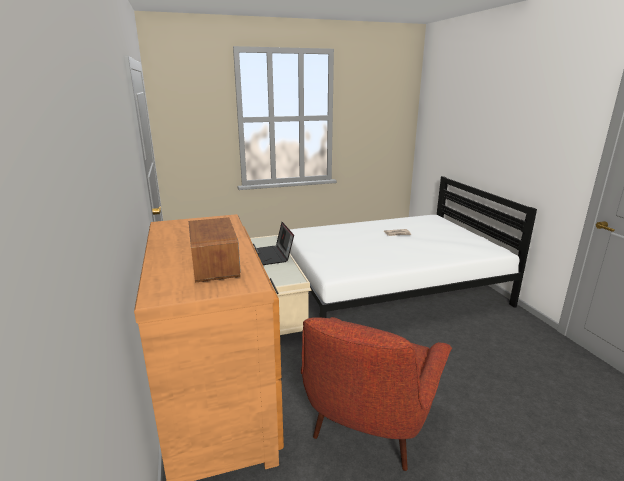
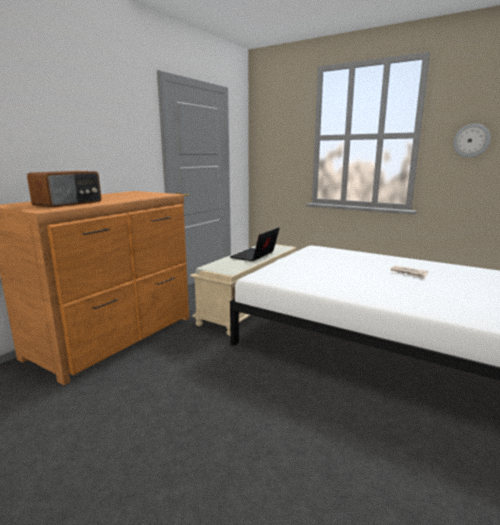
camera: 50 degrees right, 5 degrees down
red armchair [301,317,452,471] -> none
none -> wall clock [453,124,491,158]

